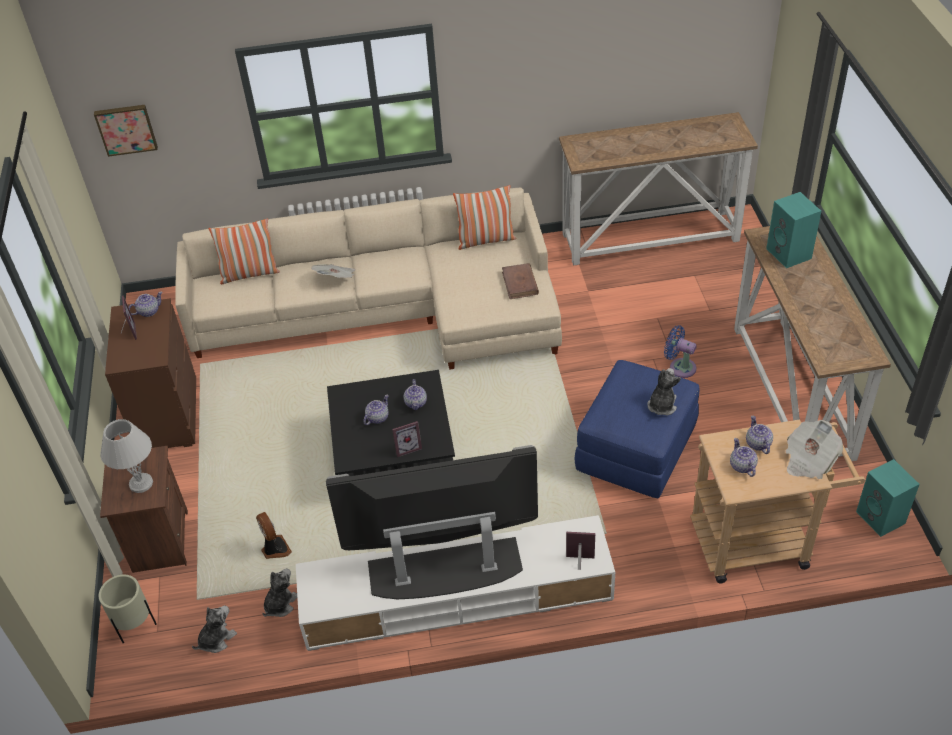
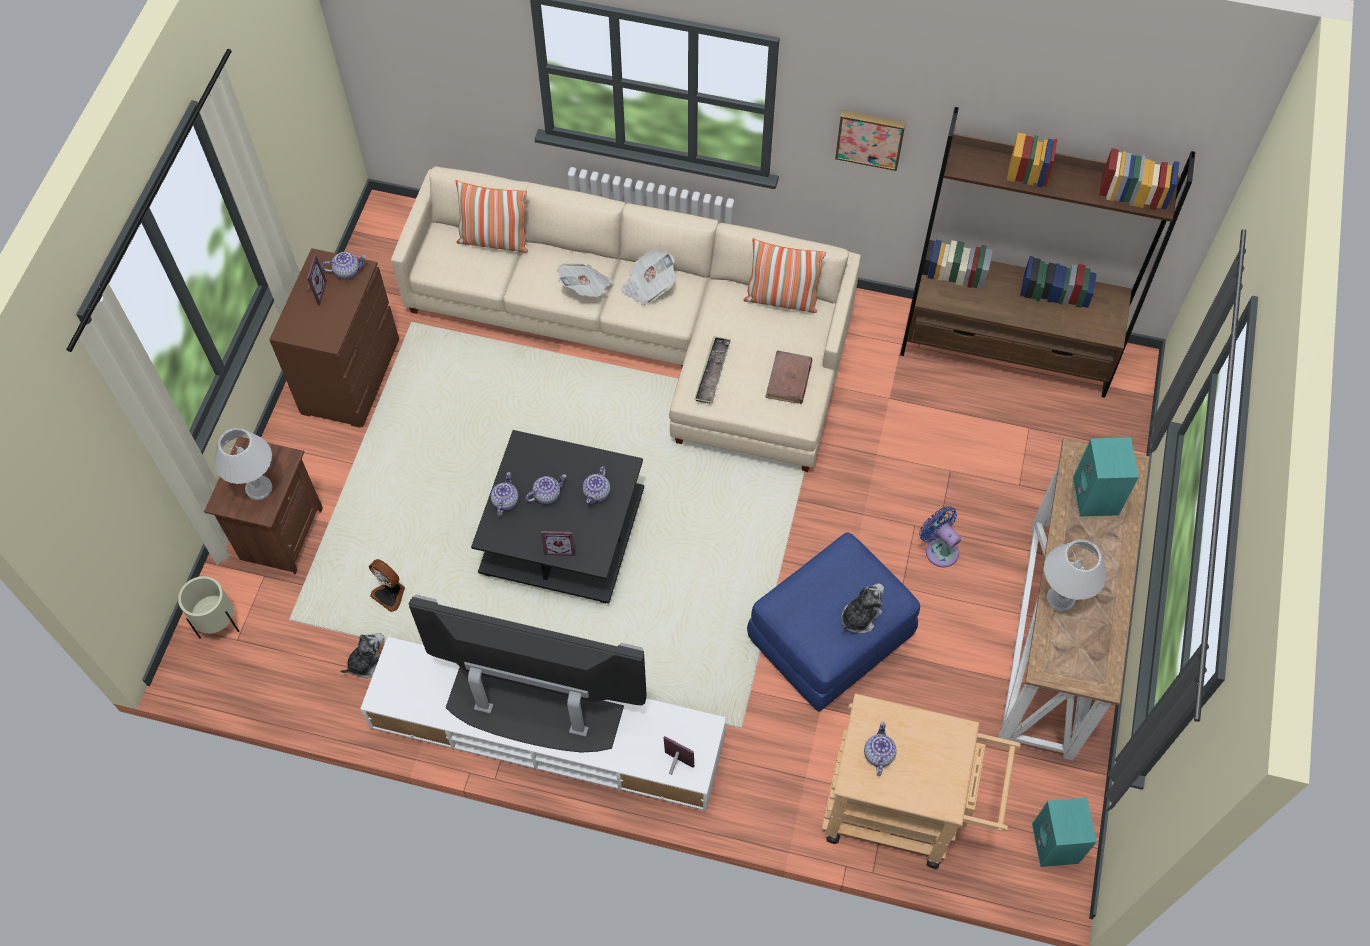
camera: 20 degrees right, 15 degrees up
picture [94,105,158,157] -> picture moved to [835,110,906,171]
plush toy [192,605,237,653] -> none
fan [256,512,292,559] -> fan turned 135 degrees clockwise [369,559,405,612]
console table [559,112,758,265] -> brown bookcase [900,107,1195,398]
teapot [746,416,773,454] -> teapot moved to [491,472,519,517]
newspaper [785,420,843,479] -> newspaper moved to [621,249,676,306]
none -> tray [694,336,731,404]
none -> white table lamp [1044,540,1107,612]

